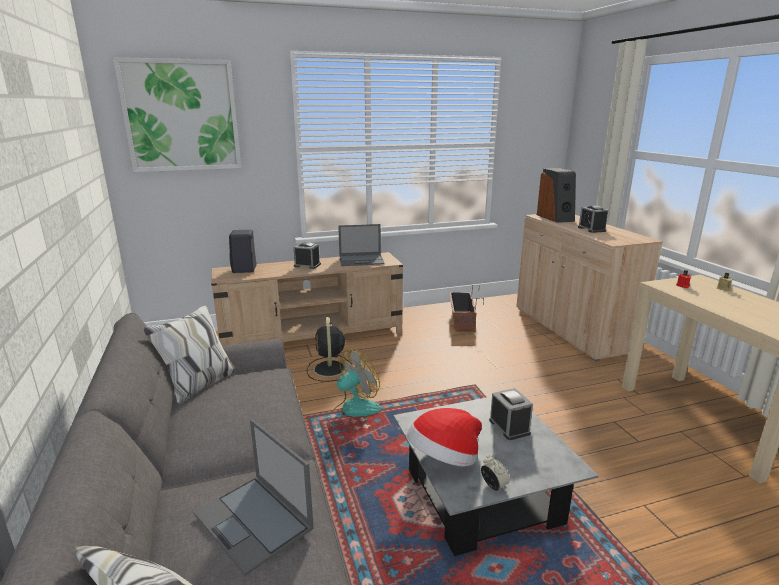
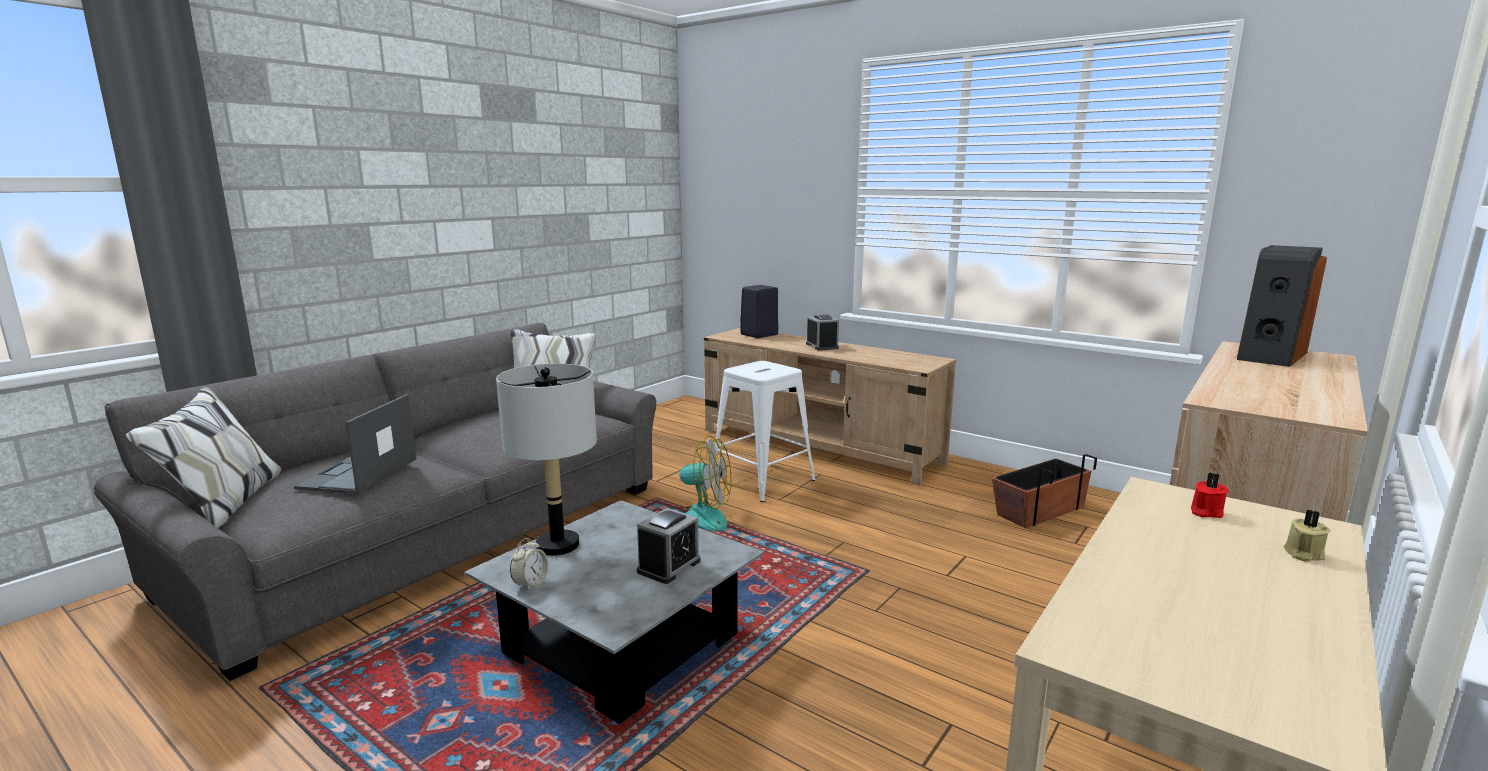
camera: 55 degrees right, 5 degrees down
picture [113,57,241,172] -> none
black fan [307,317,352,381] -> white stool [711,361,815,502]
laptop [338,224,385,266] -> none
hat [407,408,482,467] -> grey table lamp [496,363,597,556]
alarm clock [578,206,608,233] -> none

